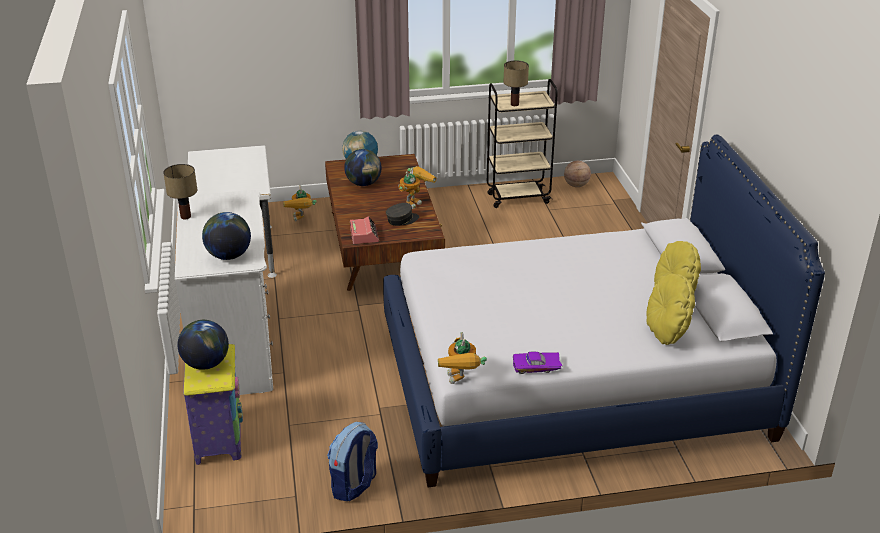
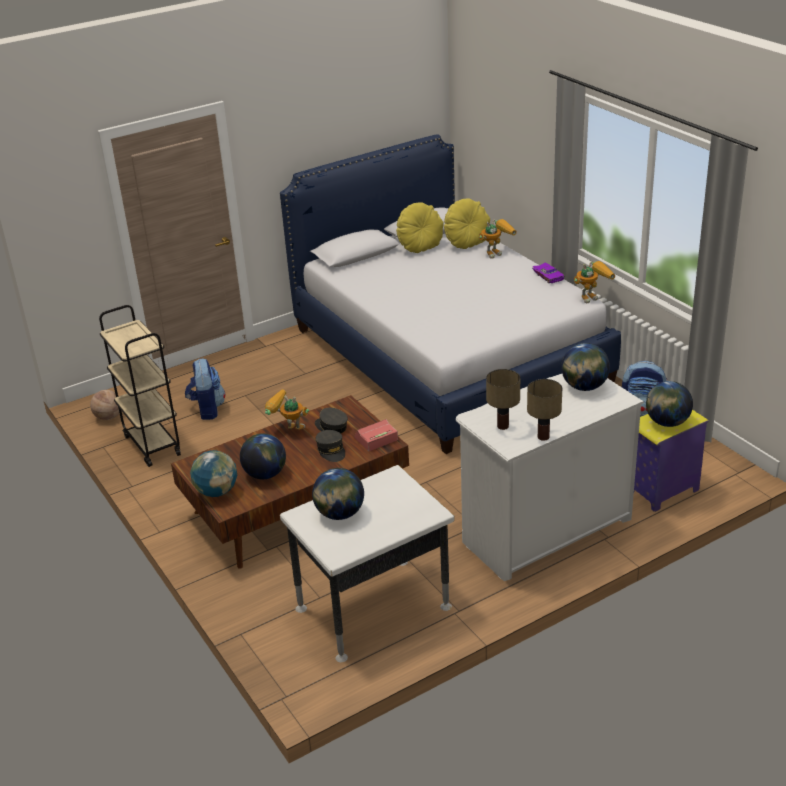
camera: 110 degrees left, 0 degrees up
toy robot [283,185,317,222] -> toy robot moved to [479,219,517,259]
table lamp [504,60,529,106] -> table lamp moved to [486,369,520,430]
none -> backpack [185,359,225,420]
none -> globe [312,468,364,520]
none -> grey cap [315,430,345,462]

